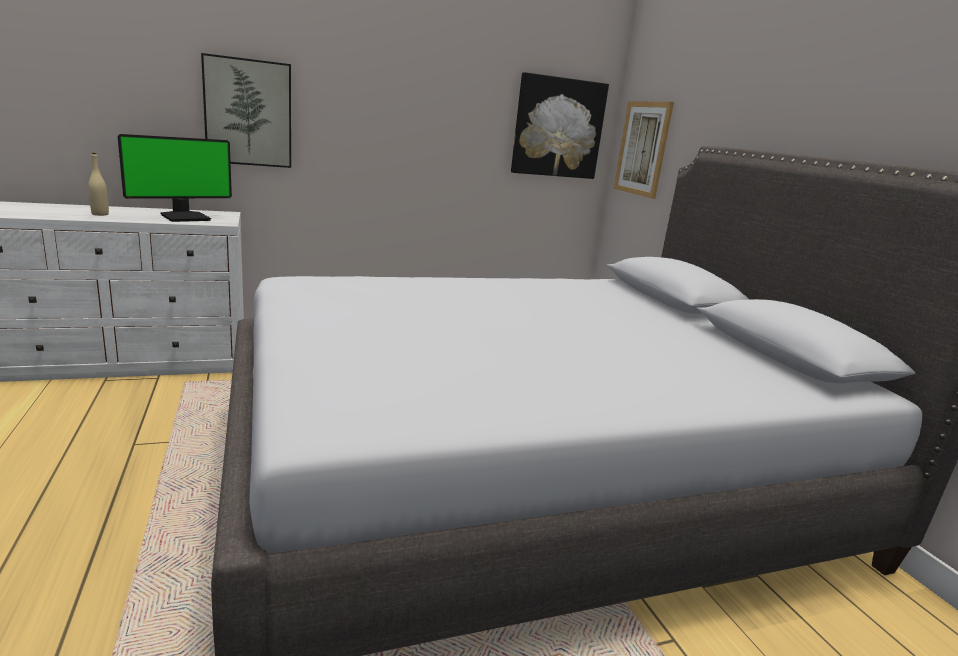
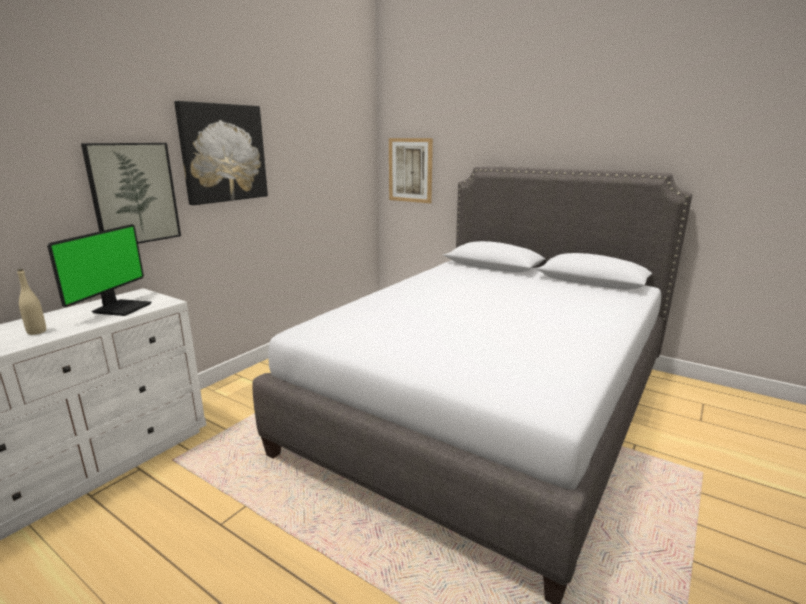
camera: 35 degrees left, 0 degrees up
picture [511,72,609,179] -> picture moved to [174,101,268,205]

